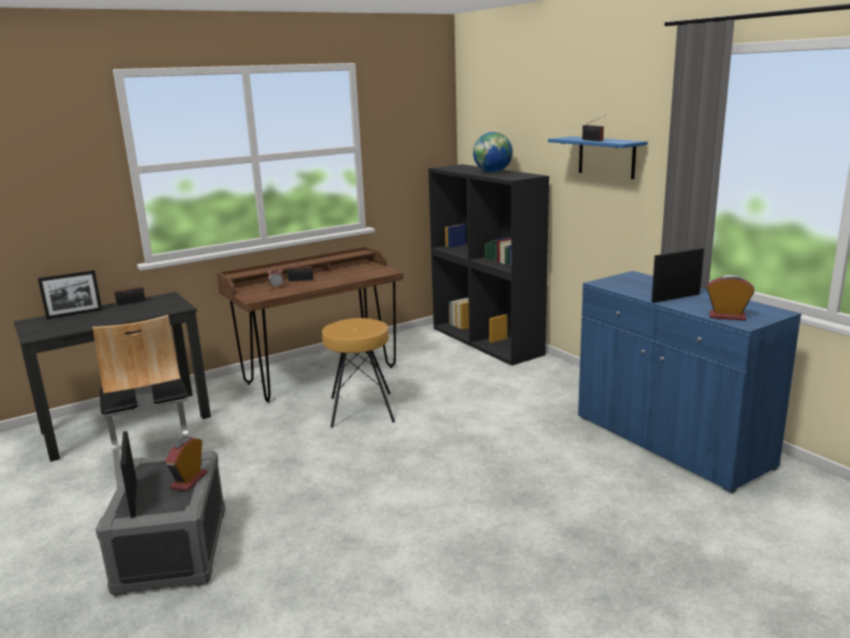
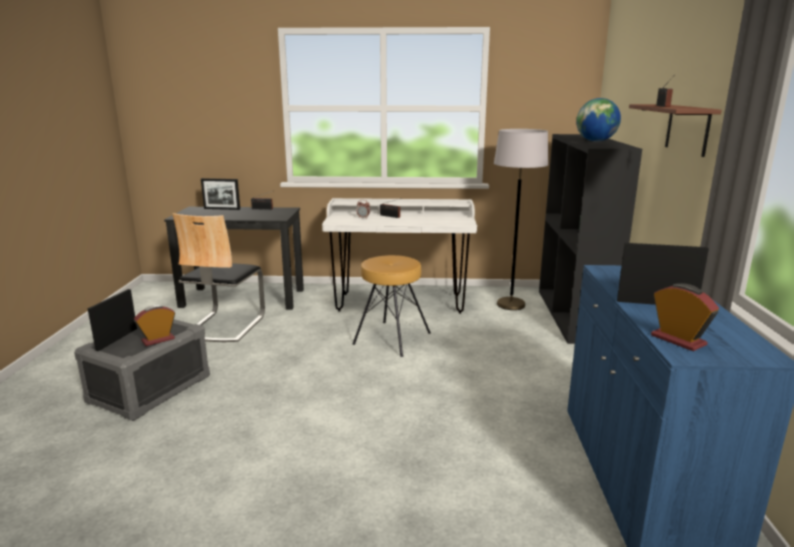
camera: 35 degrees right, 0 degrees up
brown desk [217,246,403,403] -> white desk [322,198,477,314]
blue shelf [548,136,648,179] -> brown shelf [629,104,722,157]
none -> grey floor lamp [494,129,549,310]

